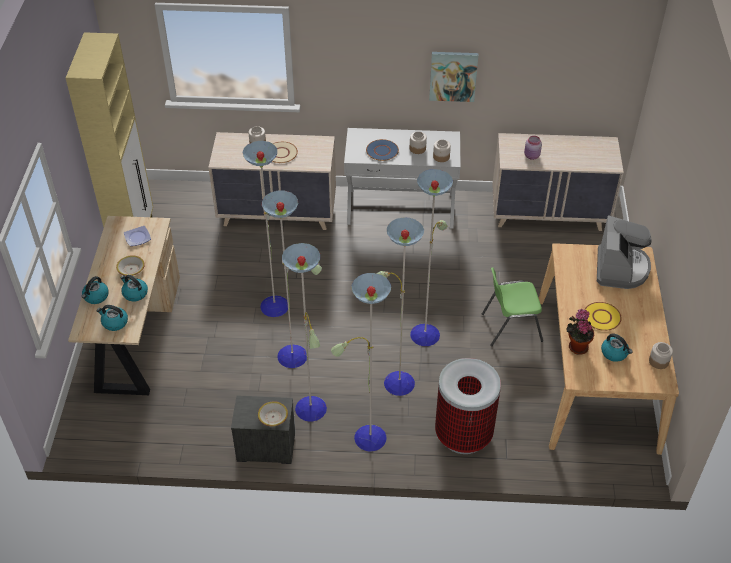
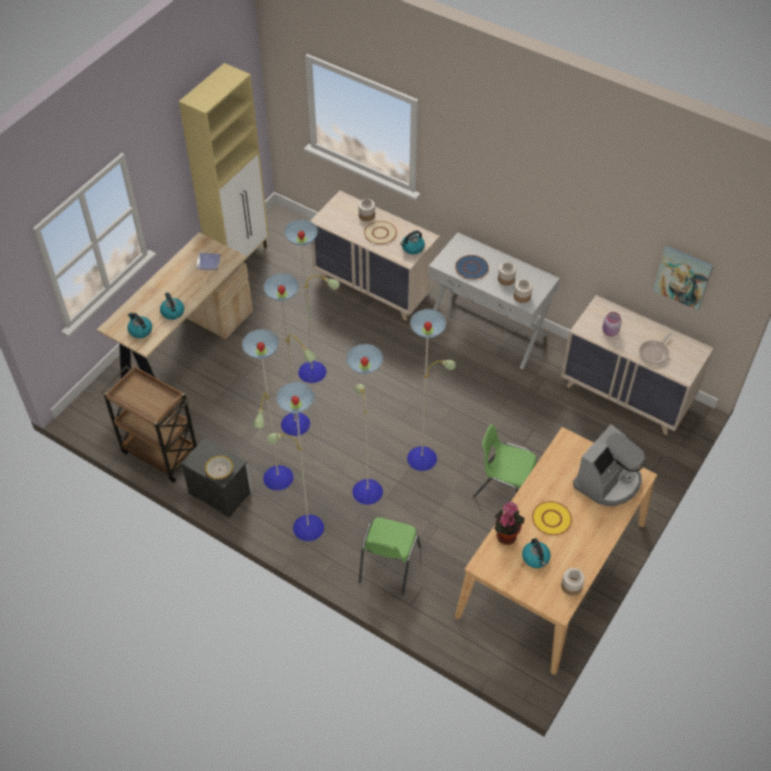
camera: 30 degrees right, 5 degrees up
kettle [82,276,109,304] -> kettle moved to [400,231,425,254]
bowl [116,255,145,276] -> none
picture [429,52,478,102] -> picture moved to [653,245,713,310]
trash can [435,358,501,454] -> green chair [359,517,421,595]
none -> brown cart [101,365,197,483]
none -> frying pan [639,333,672,365]

